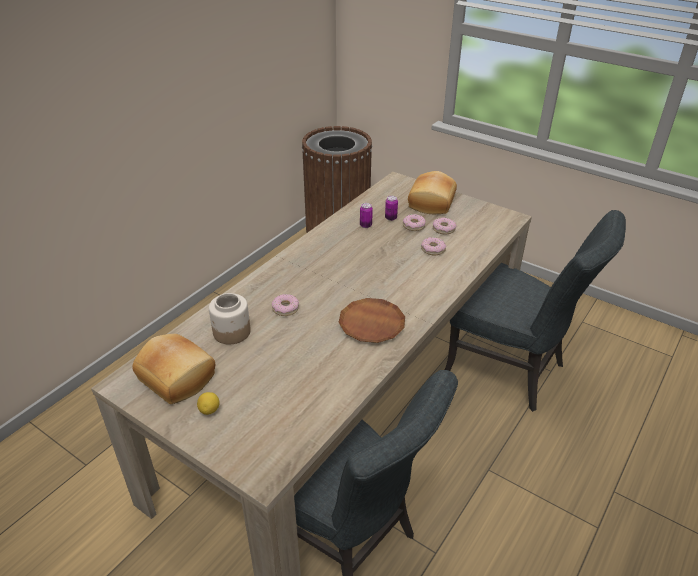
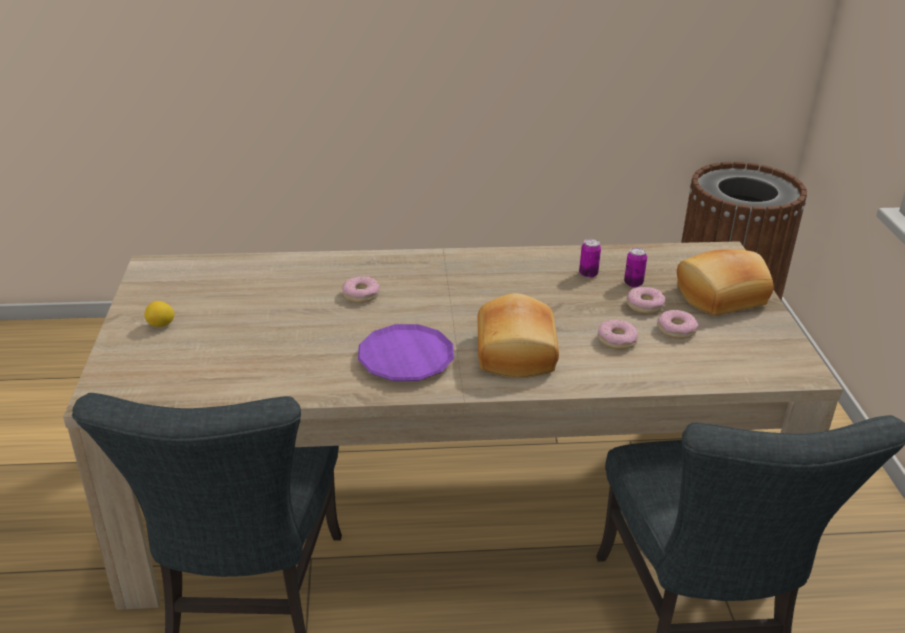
camera: 50 degrees right, 5 degrees down
bread [132,334,215,404] -> bread moved to [477,293,559,378]
jar [209,293,251,344] -> none
brown plate [338,298,405,343] -> purple plate [358,324,454,381]

